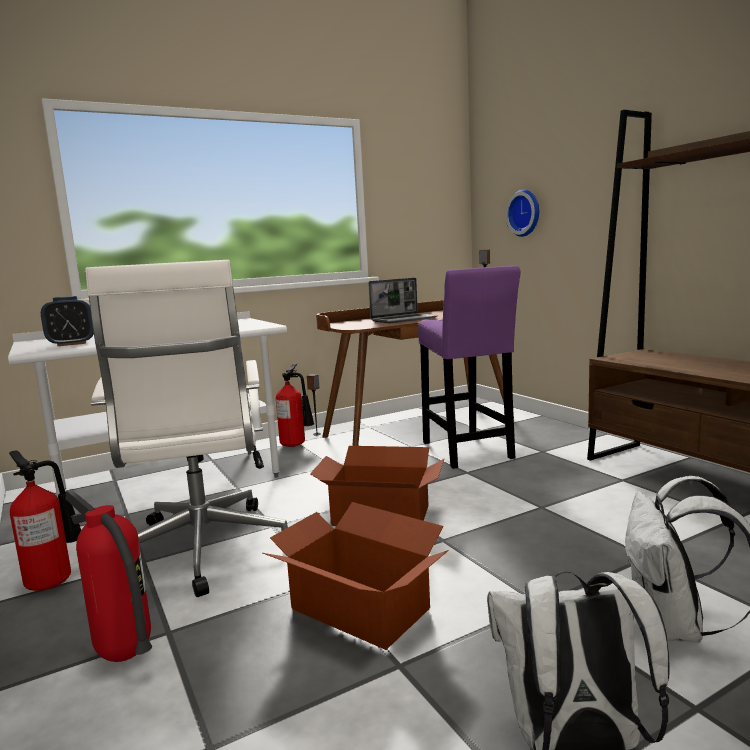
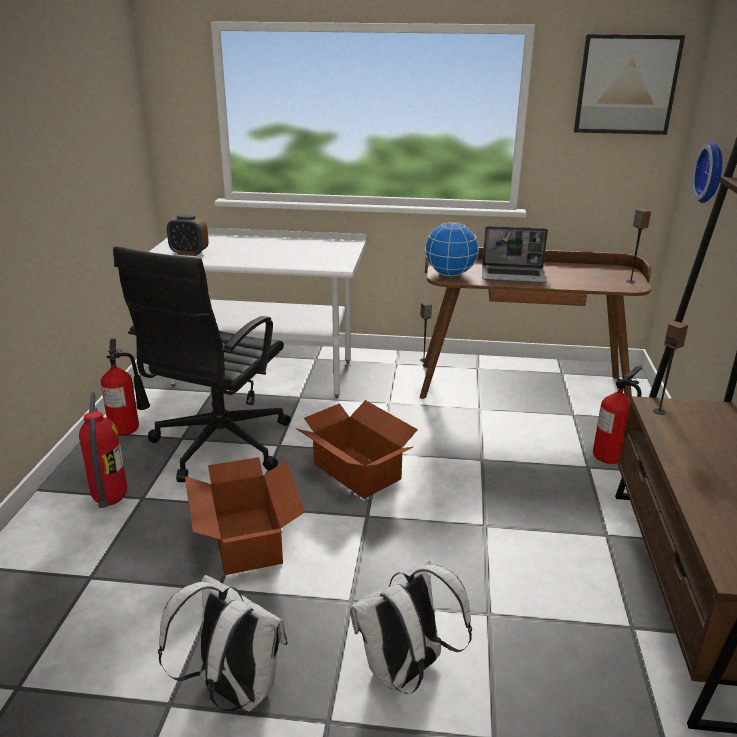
camera: 35 degrees right, 15 degrees up
white office chair [85,260,288,597] -> black office chair [113,246,291,482]
fire extinguisher [276,363,314,447] -> fire extinguisher moved to [593,366,642,464]
purple stool [418,266,521,469] -> none
none -> globe [425,222,479,276]
none -> picture [574,34,685,135]
none -> speaker [653,321,688,415]

